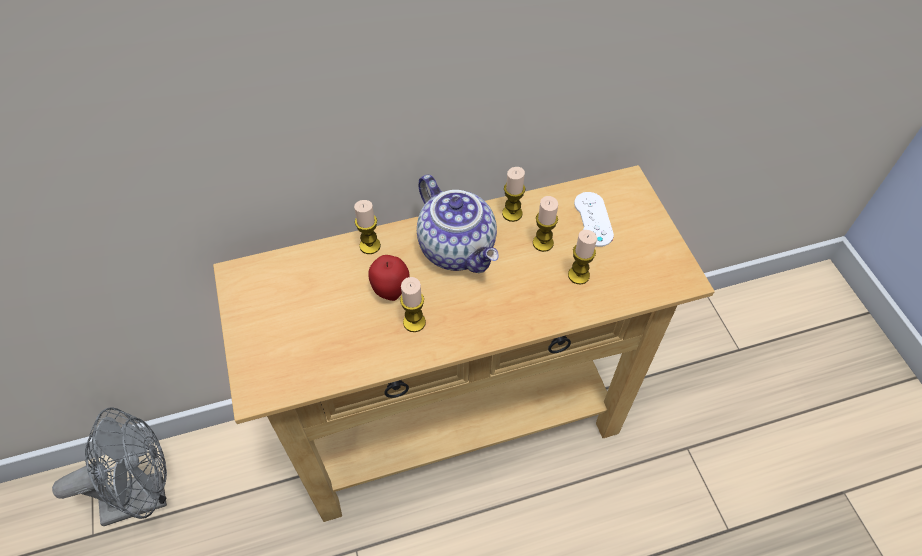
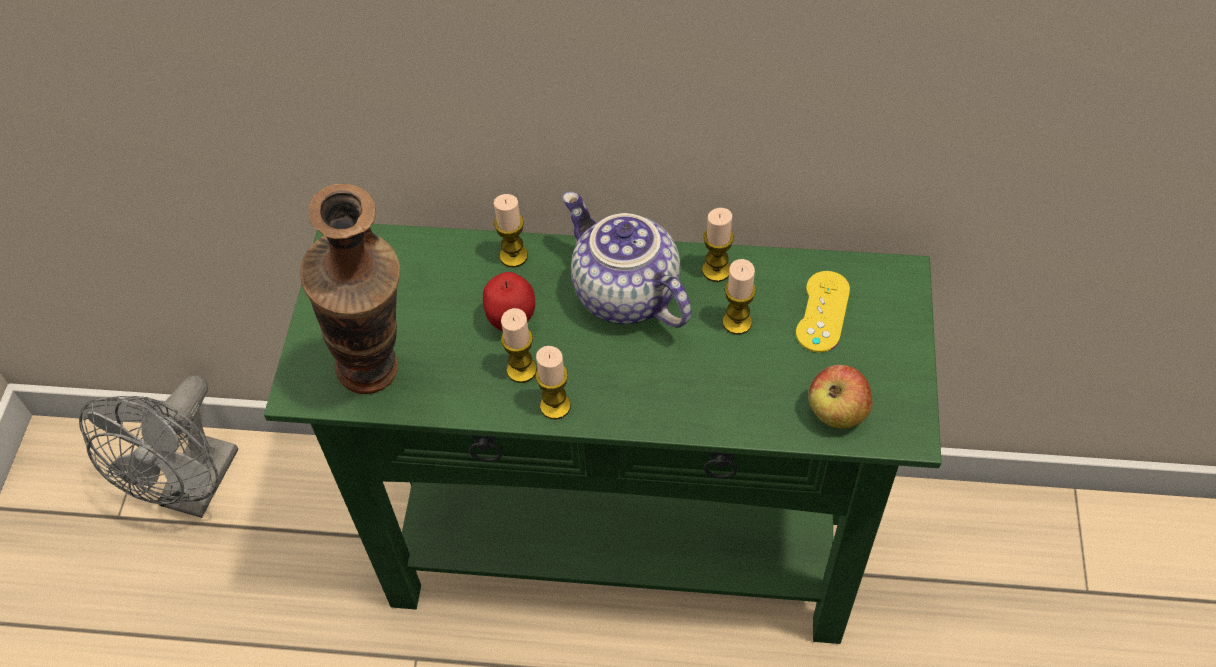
camera: 25 degrees right, 0 degrees up
grey fan [52,407,167,526] -> grey fan turned 105 degrees clockwise [79,375,238,518]
beige console table [213,165,715,522] -> green console table [264,224,941,644]
teapot [417,175,499,273] -> teapot turned 150 degrees clockwise [562,192,691,328]
candle [568,230,597,284] -> candle moved to [535,346,571,419]
white game controller [574,192,614,247] -> yellow game controller [796,271,850,353]
none -> vase [300,184,400,394]
none -> apple [808,365,873,429]

